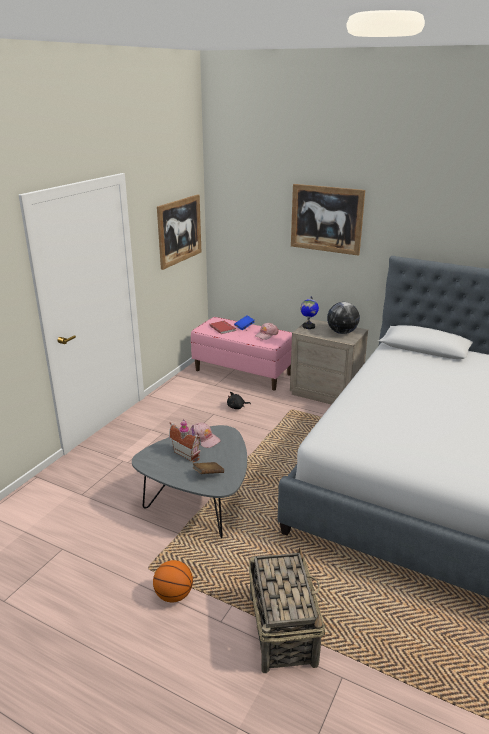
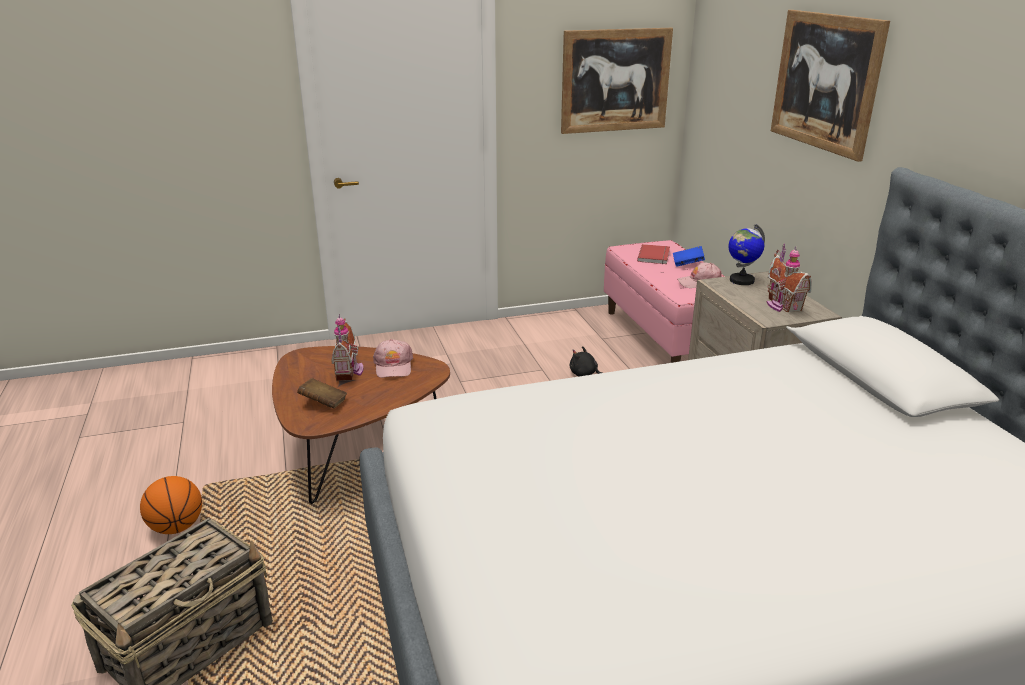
camera: 45 degrees right, 0 degrees up
grey coffee table [132,425,247,538] -> brown coffee table [272,346,450,504]
globe [327,302,360,334] -> toy house [766,243,812,312]

